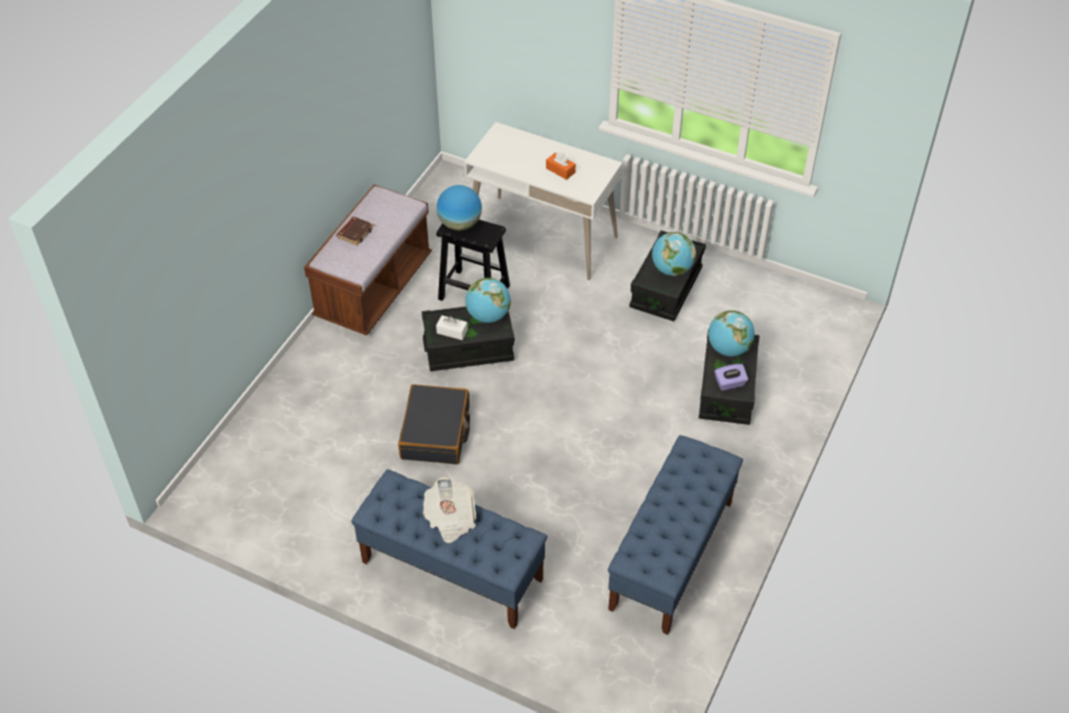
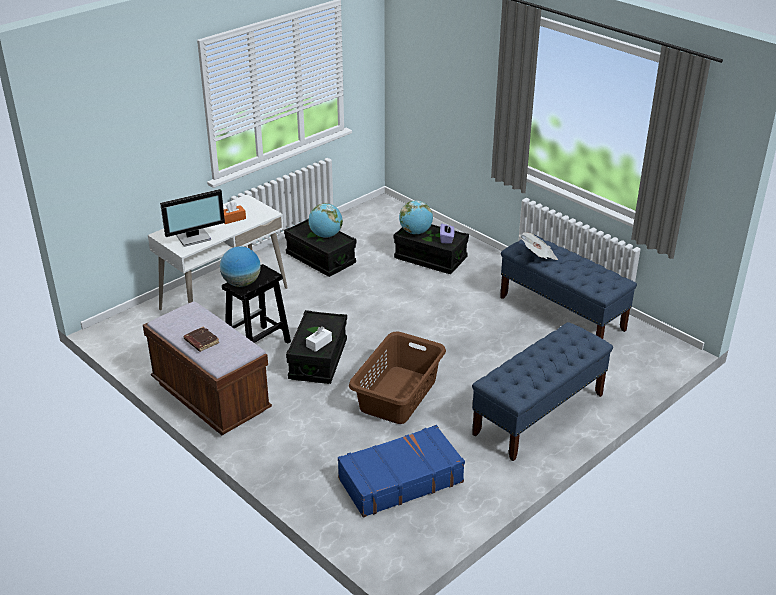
camera: 70 degrees left, 15 degrees down
black suitcase [398,384,470,464] -> brown laundry basket [349,331,446,424]
newspaper [423,477,476,543] -> newspaper moved to [519,232,558,260]
globe [466,278,511,323] -> none
none -> monitor [160,189,225,247]
none -> blue suitcase [338,425,465,517]

